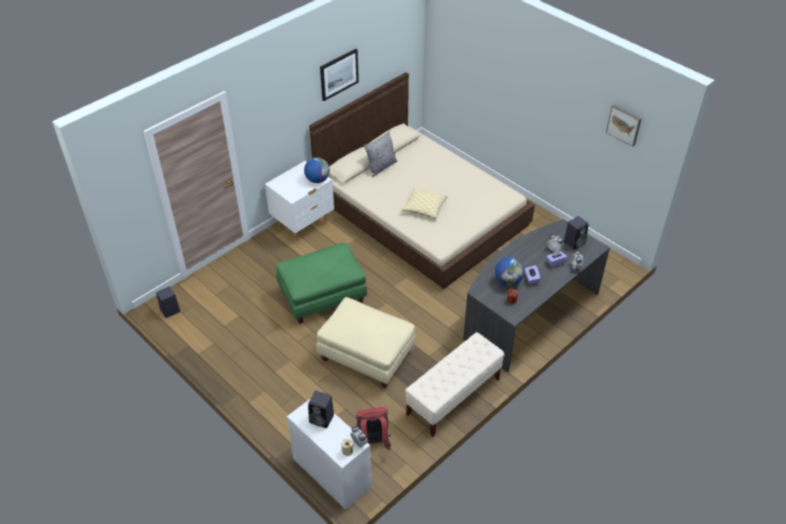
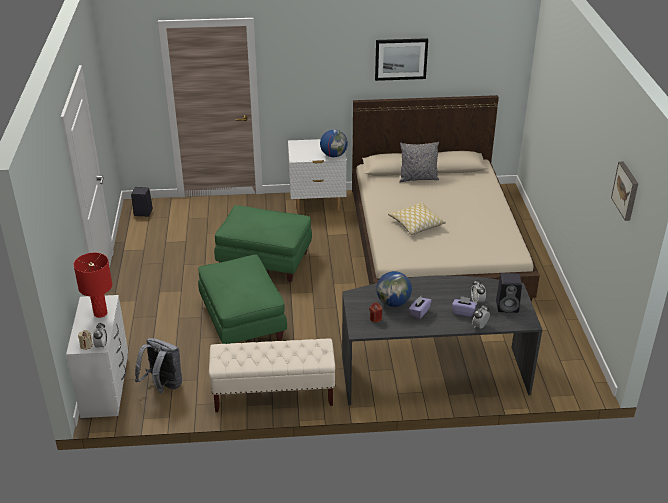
camera: 40 degrees right, 10 degrees down
black speaker [308,391,334,428] -> red table lamp [74,253,112,318]
beige ottoman [316,297,416,388] -> green ottoman [198,254,287,344]
red backpack [356,407,391,451] -> grey backpack [135,338,182,394]

